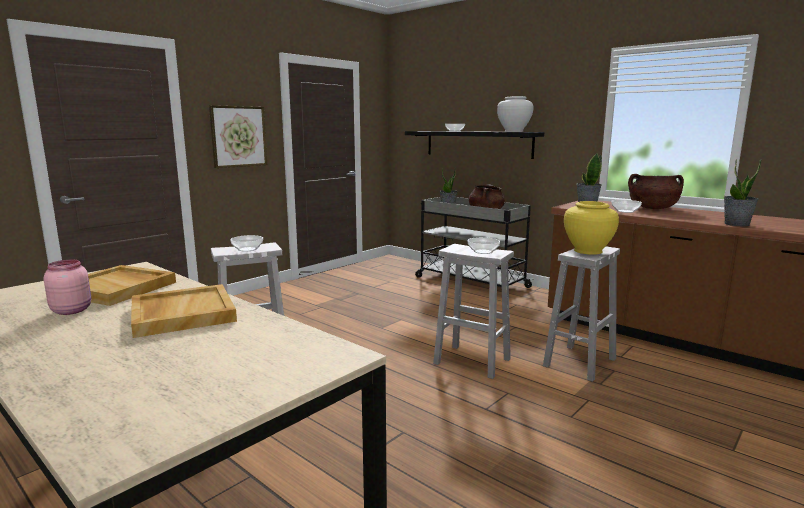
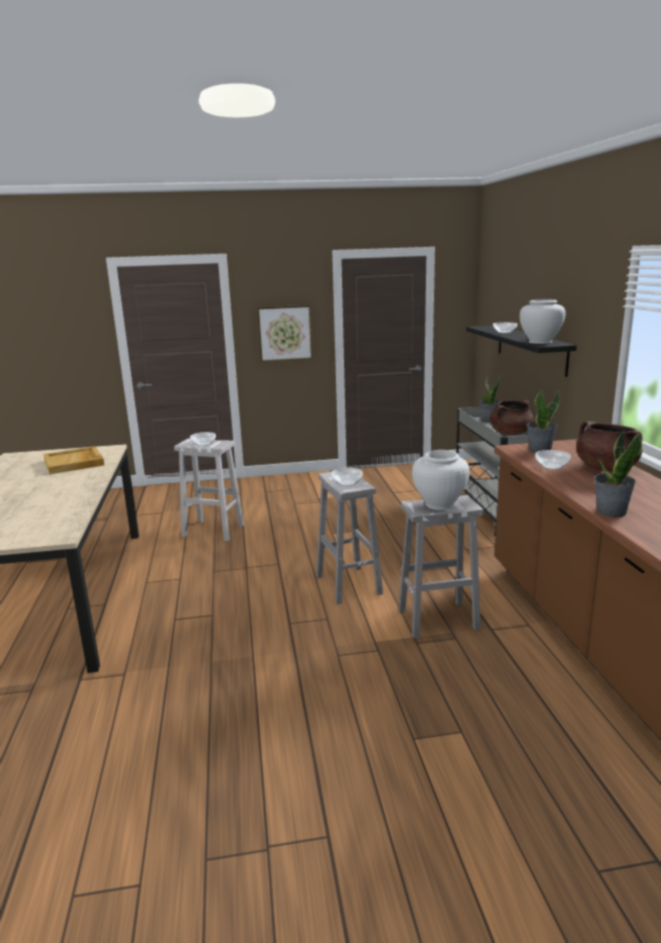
camera: 40 degrees right, 5 degrees up
pink jar [44,260,91,315] -> none
beige tray [131,284,237,338] -> none
yellow vase [564,201,619,255] -> white vase [412,450,470,510]

